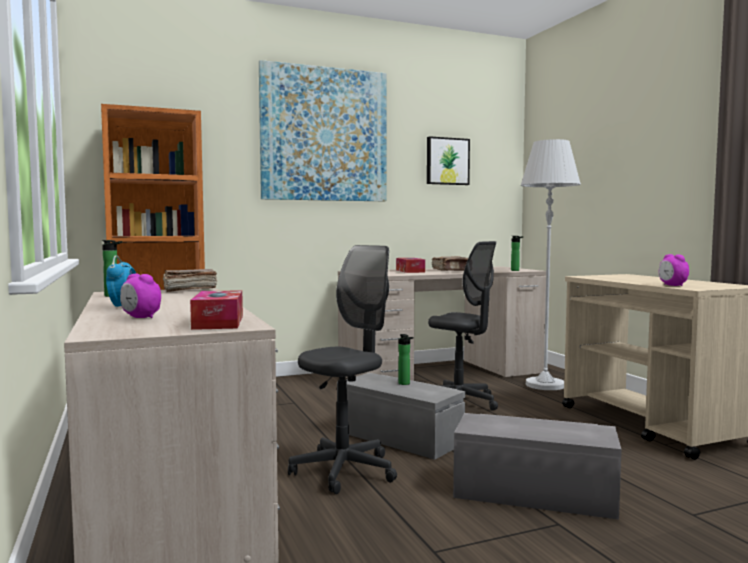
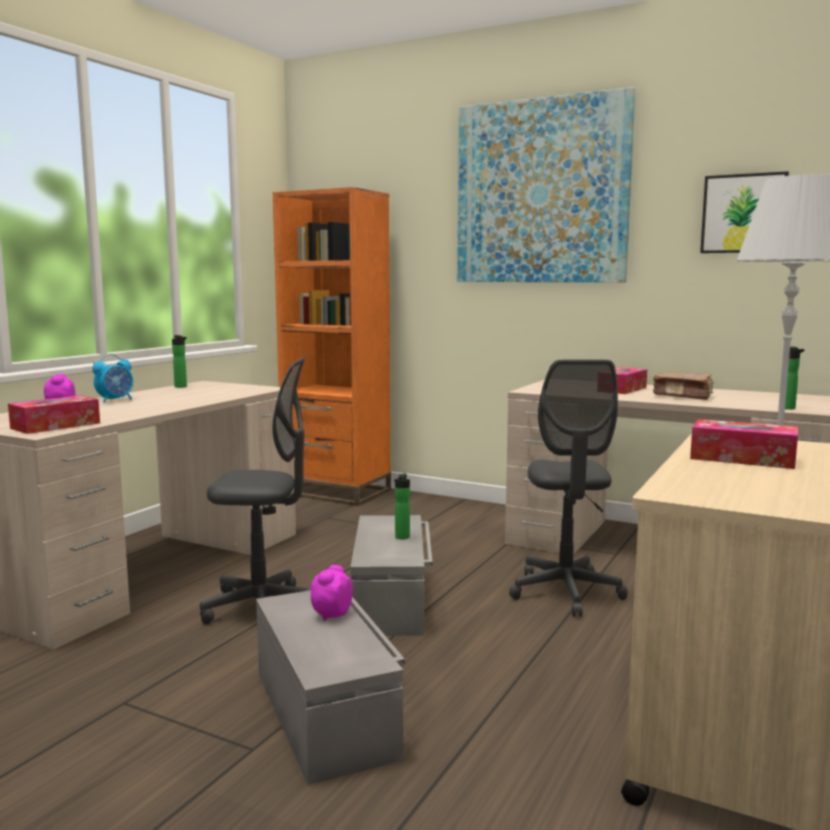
camera: 50 degrees right, 5 degrees up
brown book [163,269,217,292] -> none
alarm clock [659,254,689,286] -> alarm clock moved to [311,565,353,621]
none -> tissue box [690,419,798,469]

